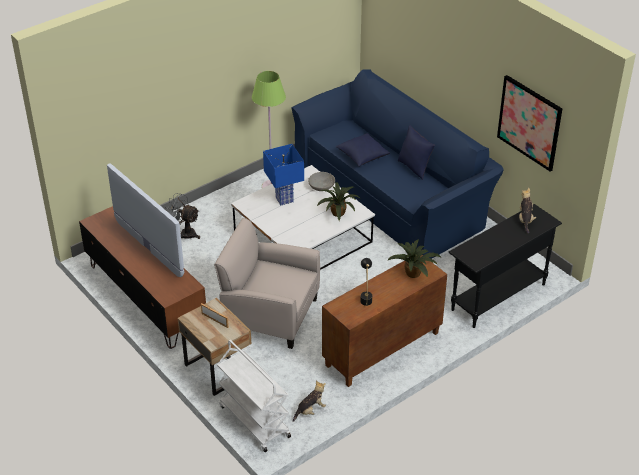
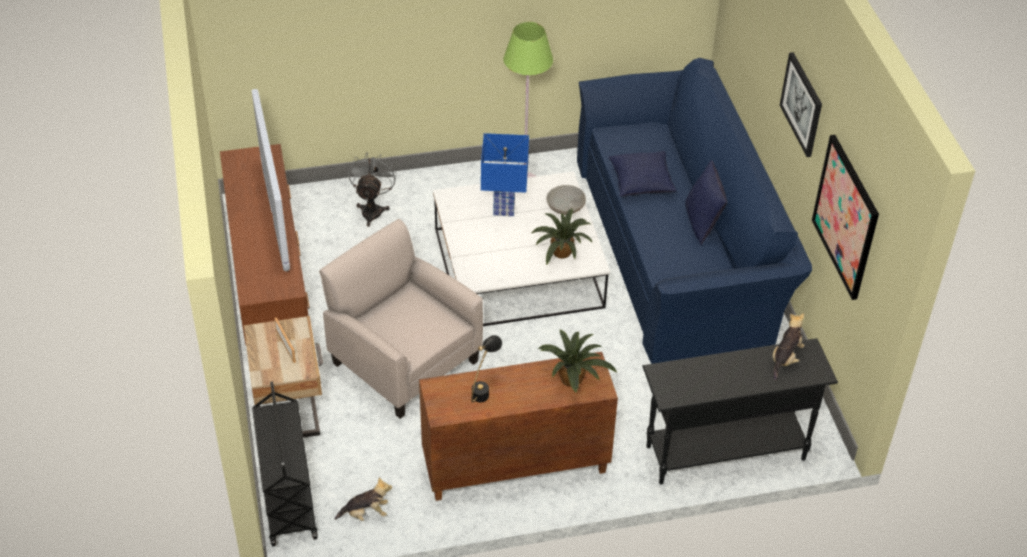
camera: 25 degrees right, 5 degrees up
grey fan [165,193,200,239] -> grey fan turned 45 degrees clockwise [348,152,397,227]
white cart [217,340,291,452] -> black cart [252,382,318,547]
none -> picture [780,52,822,157]

